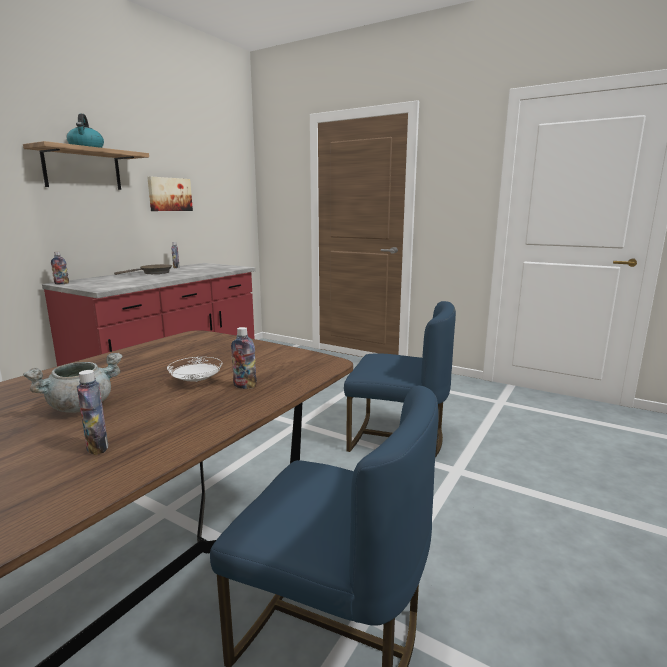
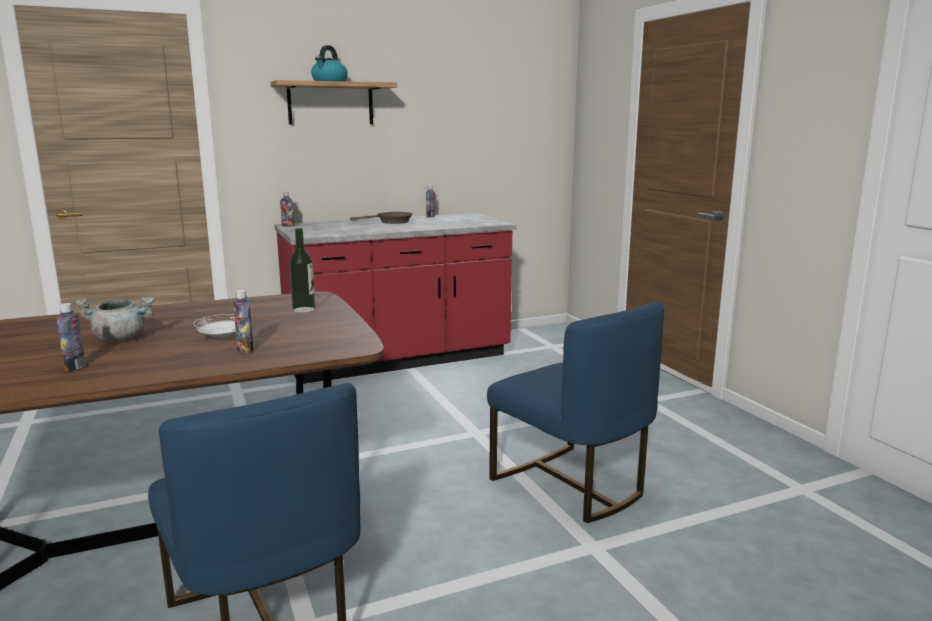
camera: 35 degrees right, 0 degrees up
picture [147,176,193,211] -> none
none -> bottle [289,228,315,313]

